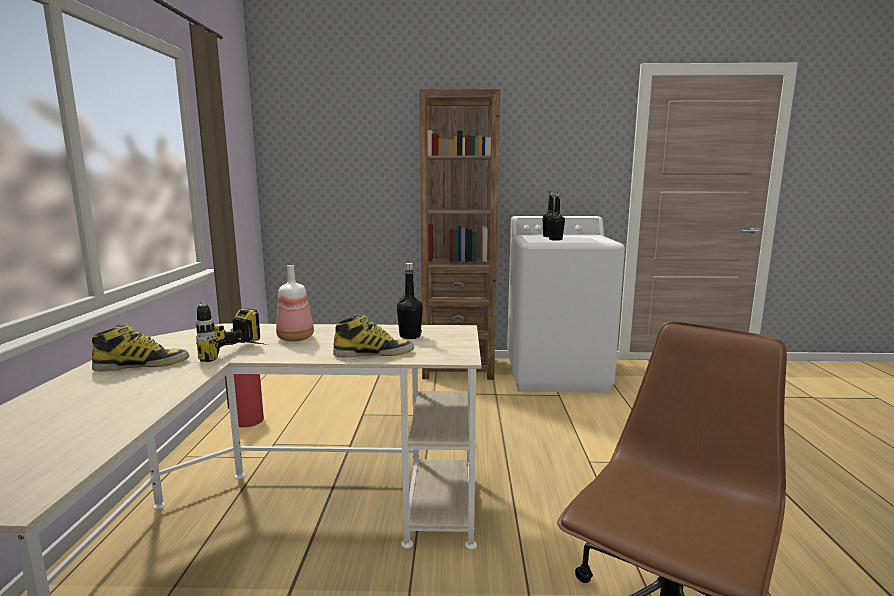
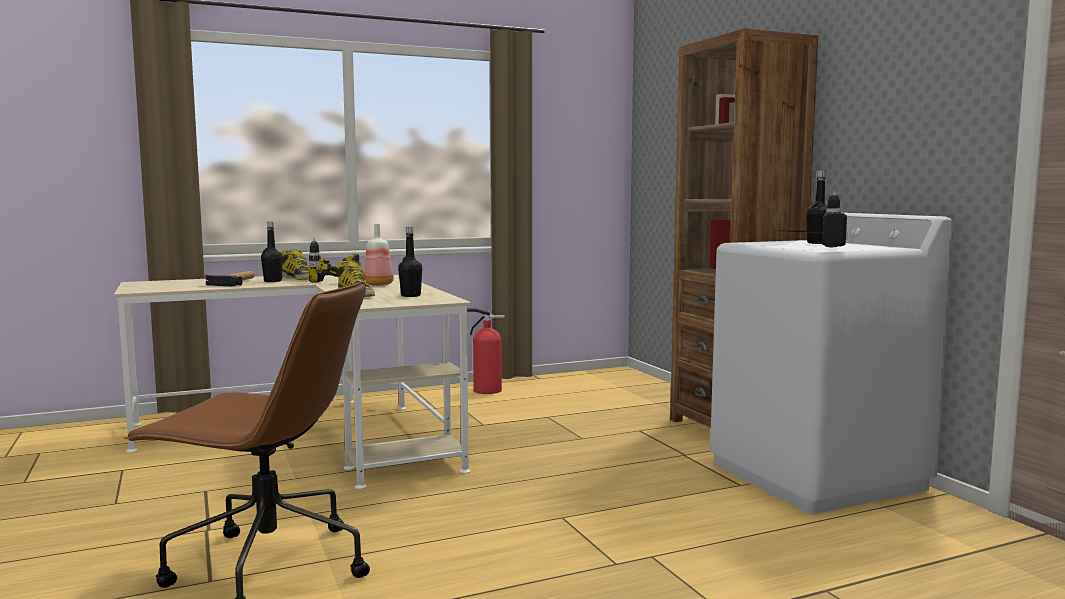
camera: 65 degrees right, 5 degrees down
black bottle [548,192,565,241] -> black bottle moved to [261,222,283,282]
none -> hammer [205,271,255,286]
none -> power drill [788,190,848,248]

